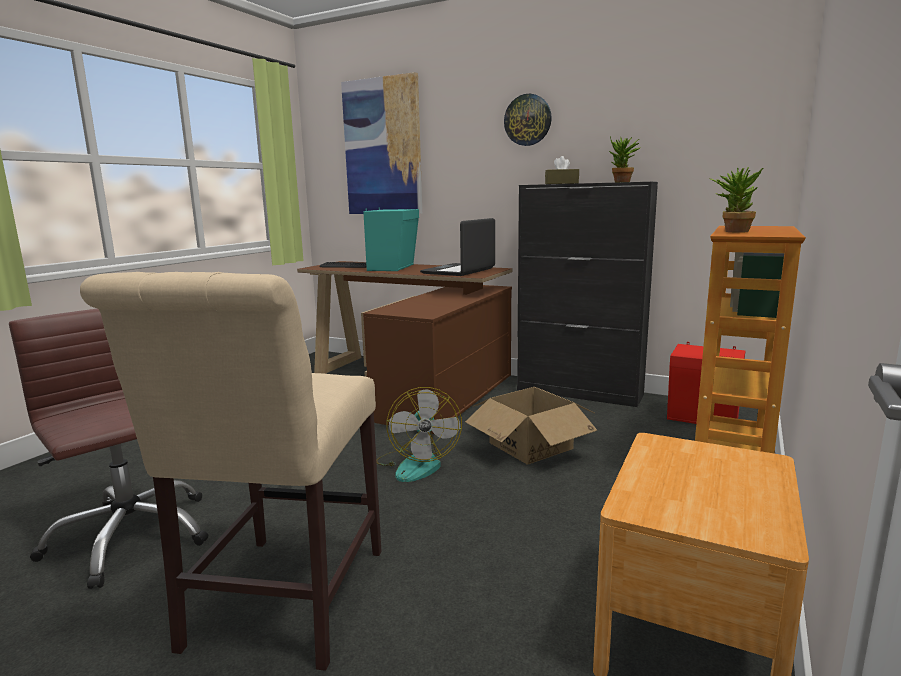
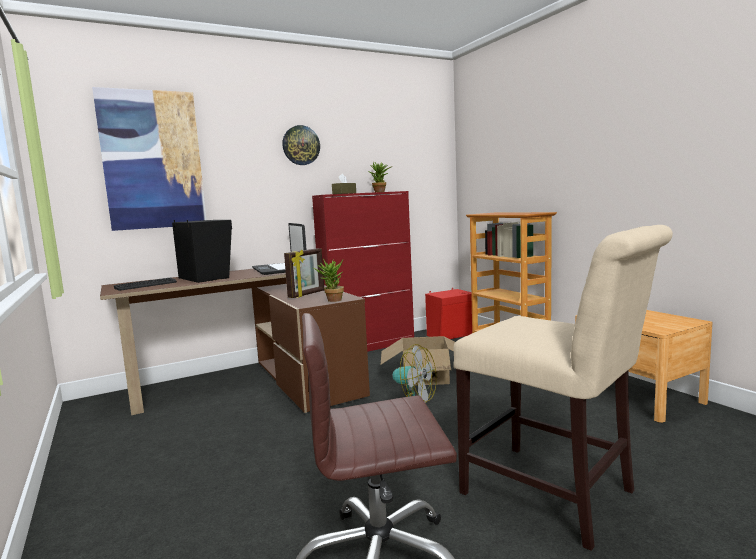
camera: 55 degrees left, 5 degrees down
turquoise speaker [363,207,419,271] -> black speaker [172,220,232,283]
black cabinet [517,182,658,407] -> red cabinet [312,191,414,352]
potted plant [709,167,764,232] -> potted plant moved to [313,259,344,302]
none -> picture frame [284,248,324,298]

